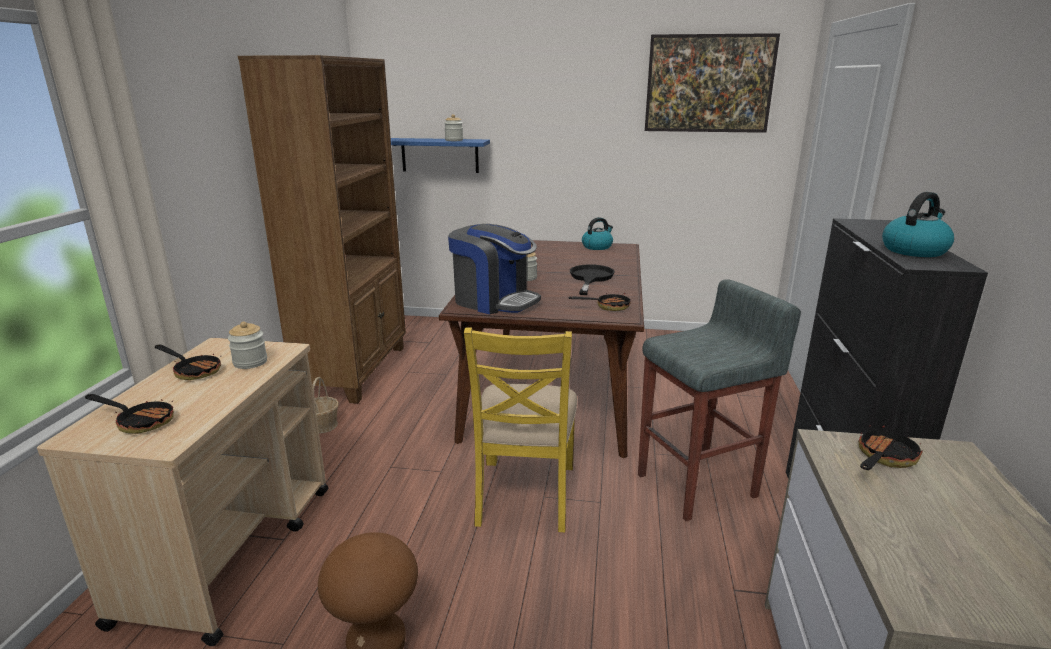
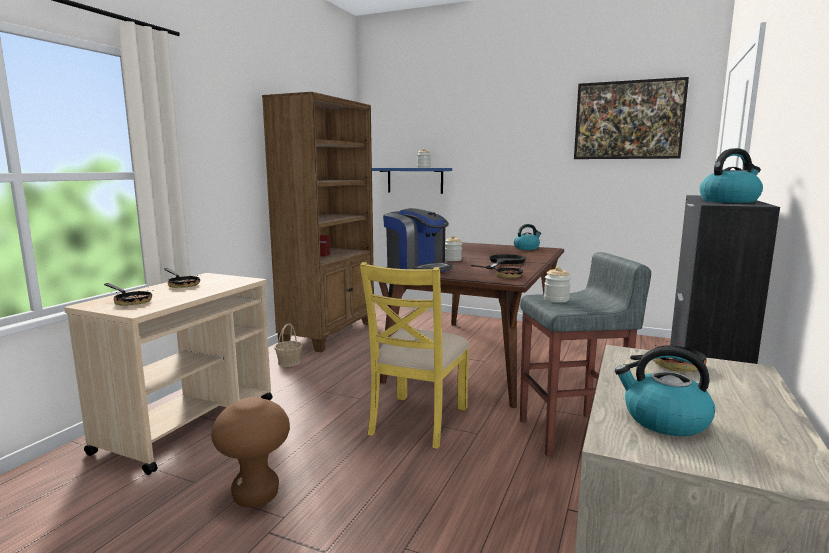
camera: 15 degrees right, 10 degrees down
jar [228,321,267,369] -> jar moved to [544,266,571,302]
none -> kettle [615,346,715,436]

